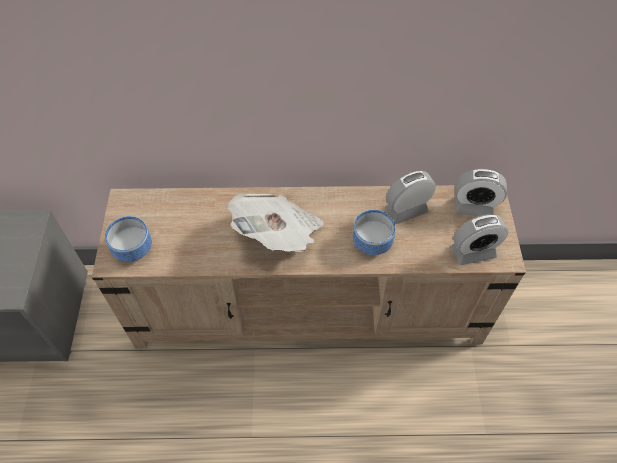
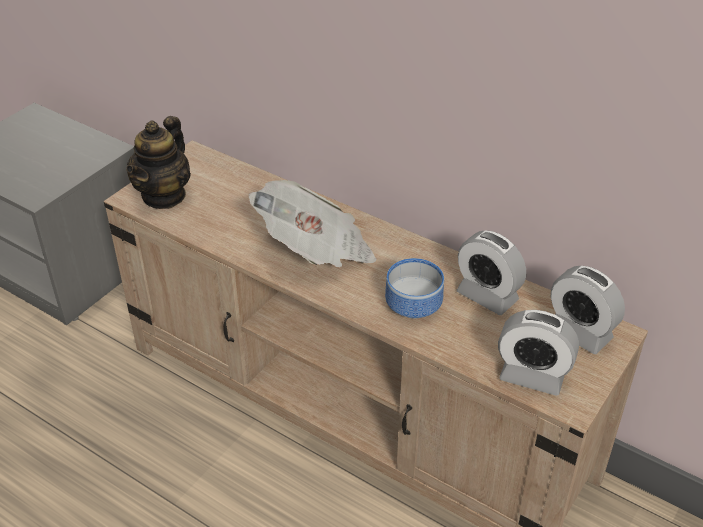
camera: 35 degrees right, 15 degrees down
bowl [105,216,152,262] -> teapot [126,116,191,209]
alarm clock [385,171,436,224] -> alarm clock turned 150 degrees counterclockwise [457,230,526,315]

